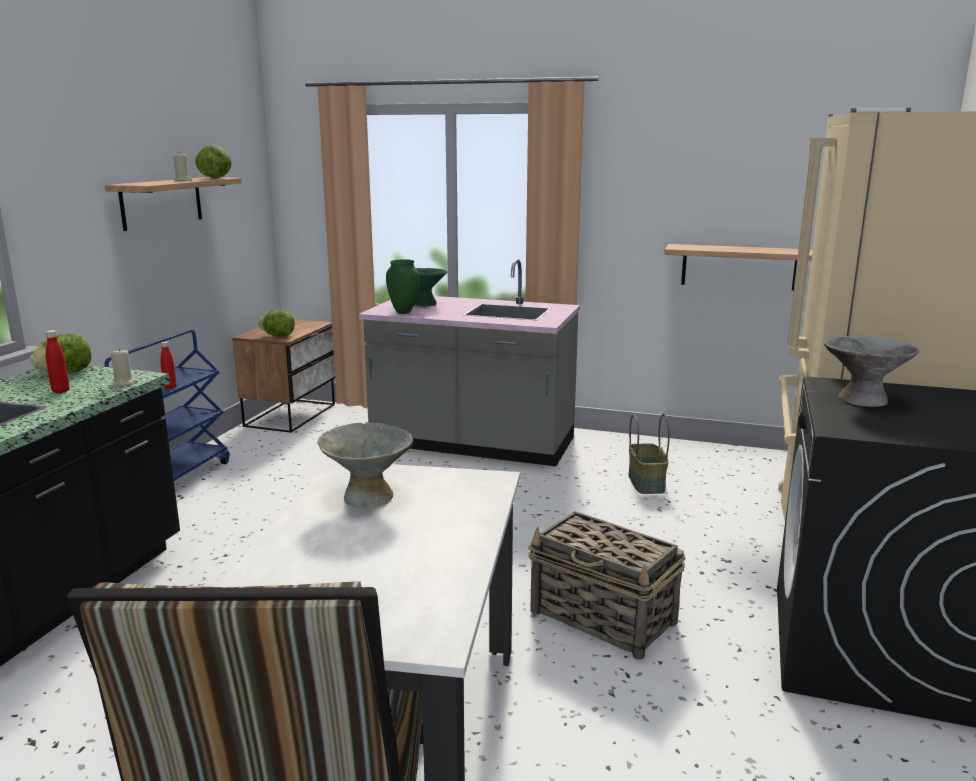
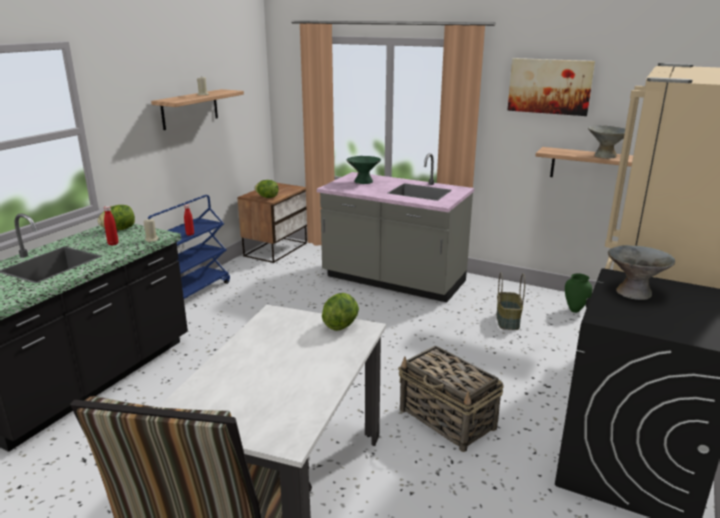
camera: 10 degrees right, 5 degrees up
lettuce [195,145,232,178] -> lettuce moved to [322,293,359,331]
grey bowl [317,423,413,508] -> grey bowl moved to [588,125,625,159]
green vase [386,259,420,314] -> green vase moved to [565,273,592,313]
none -> picture [507,58,595,116]

